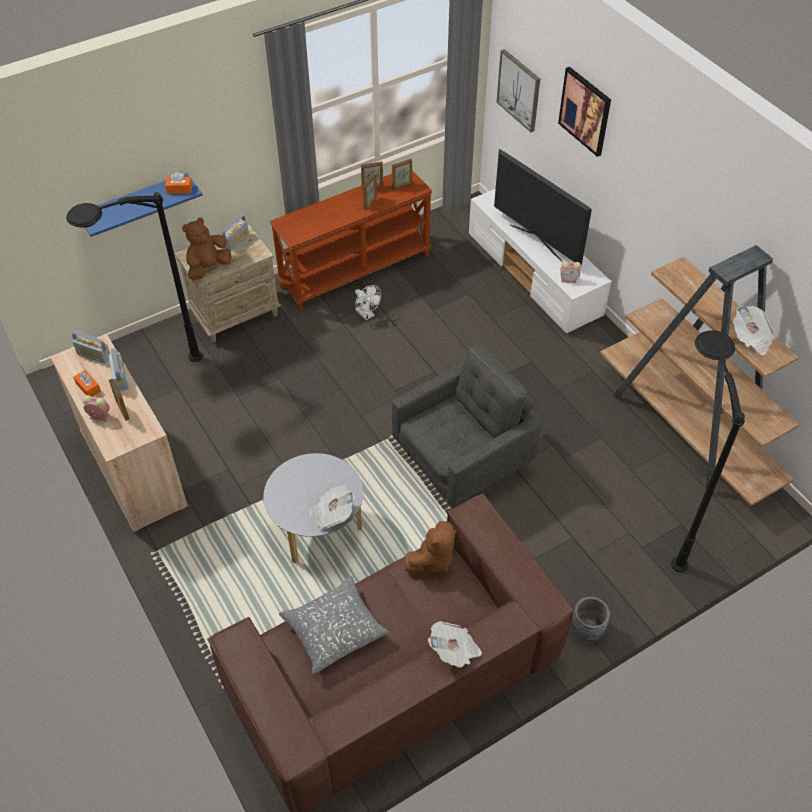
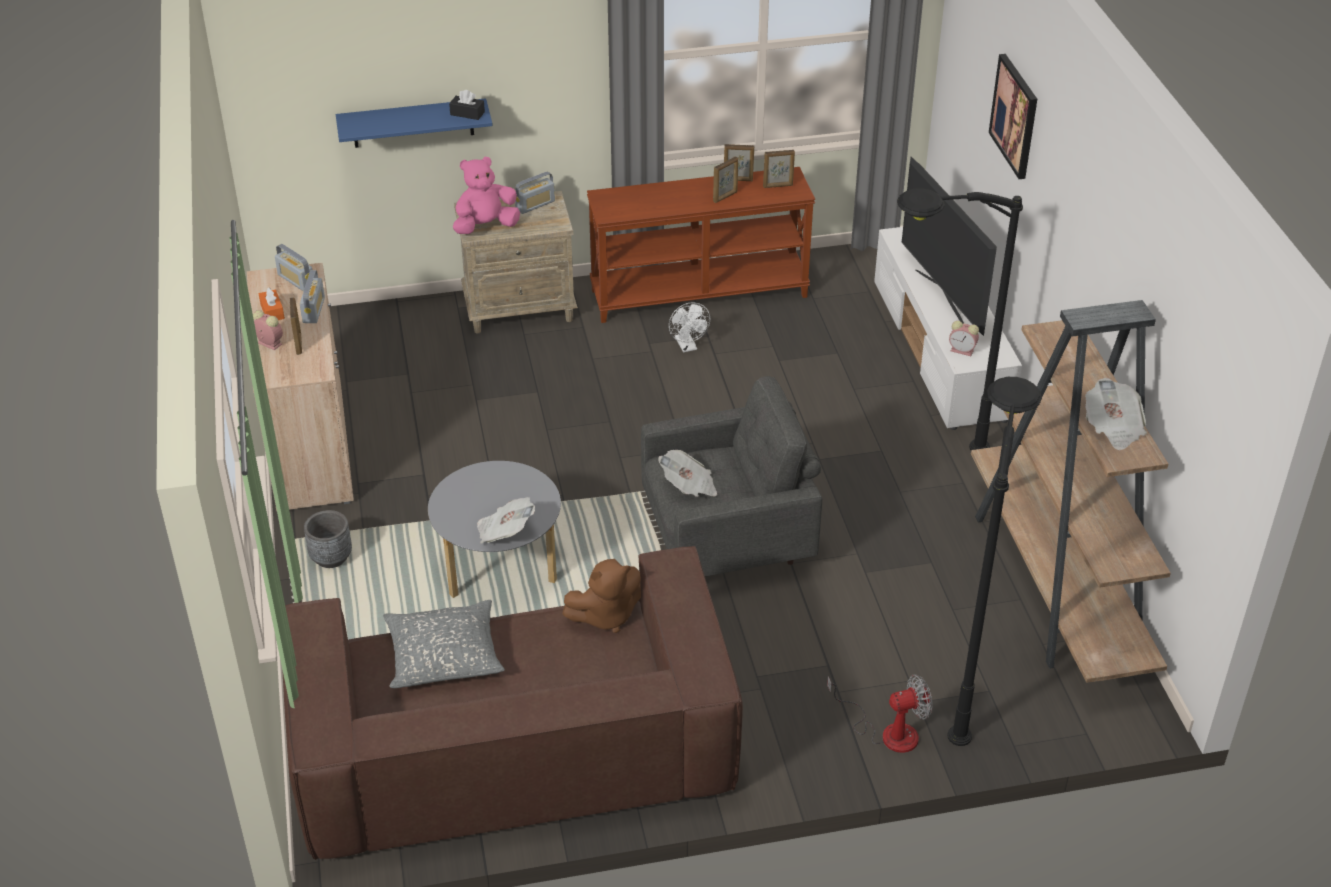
camera: 20 degrees right, 10 degrees down
black floor lamp [66,192,203,362] -> black floor lamp moved to [897,188,1023,450]
orange tissue box [165,172,192,194] -> black tissue box [449,90,485,120]
brown plush toy [182,218,231,280] -> pink plush toy [453,157,520,234]
newspaper [428,621,482,668] -> newspaper moved to [658,450,718,497]
picture [497,49,540,132] -> none
grey planter [571,597,610,641] -> grey planter moved to [304,510,352,568]
none -> fan [827,674,933,753]

